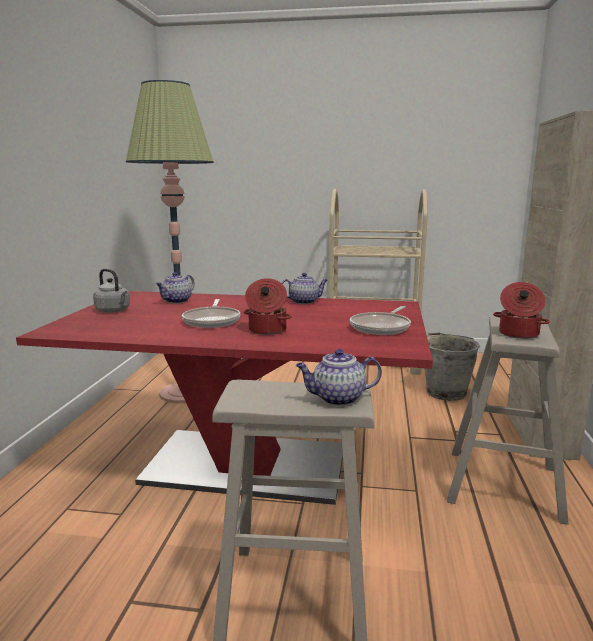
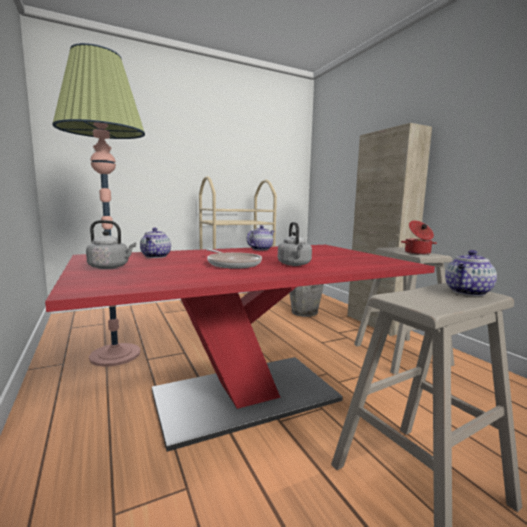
camera: 35 degrees left, 5 degrees down
cooking pot [243,278,292,335] -> grey kettle [278,222,312,266]
frying pan [350,306,411,335] -> none

